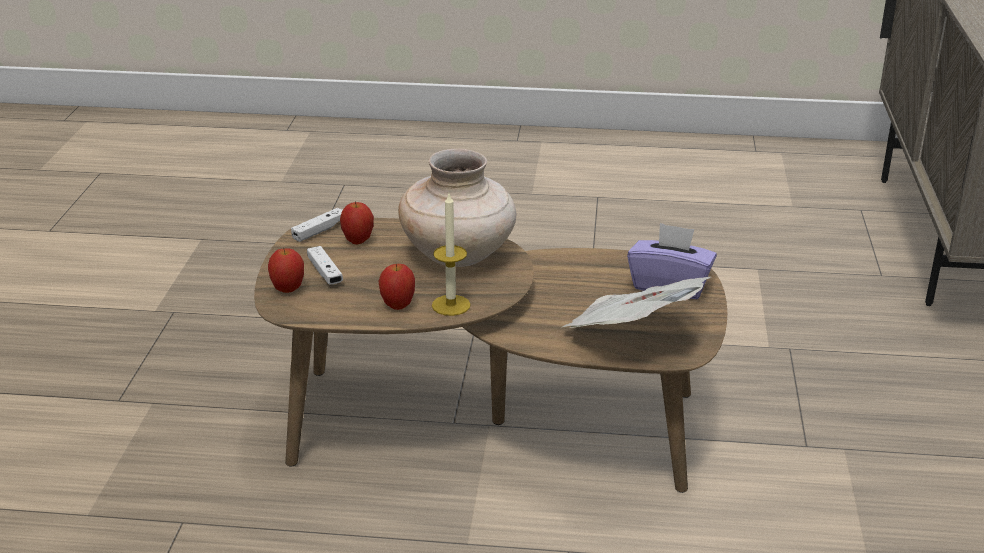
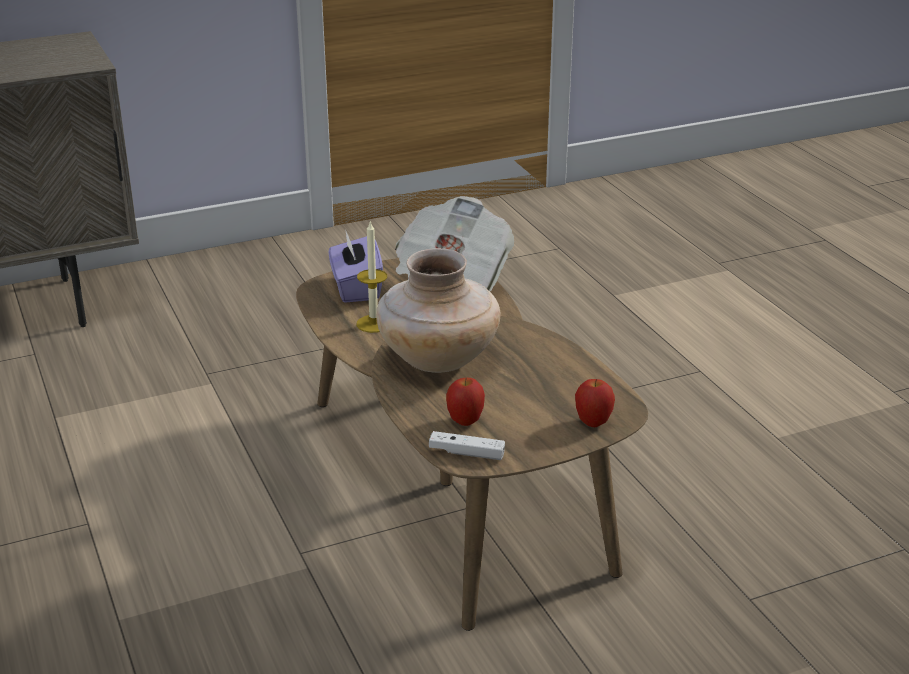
camera: 120 degrees left, 0 degrees up
white game controller [307,246,343,285] -> none
apple [379,263,415,310] -> none
candle [432,194,471,316] -> candle moved to [357,222,387,333]

